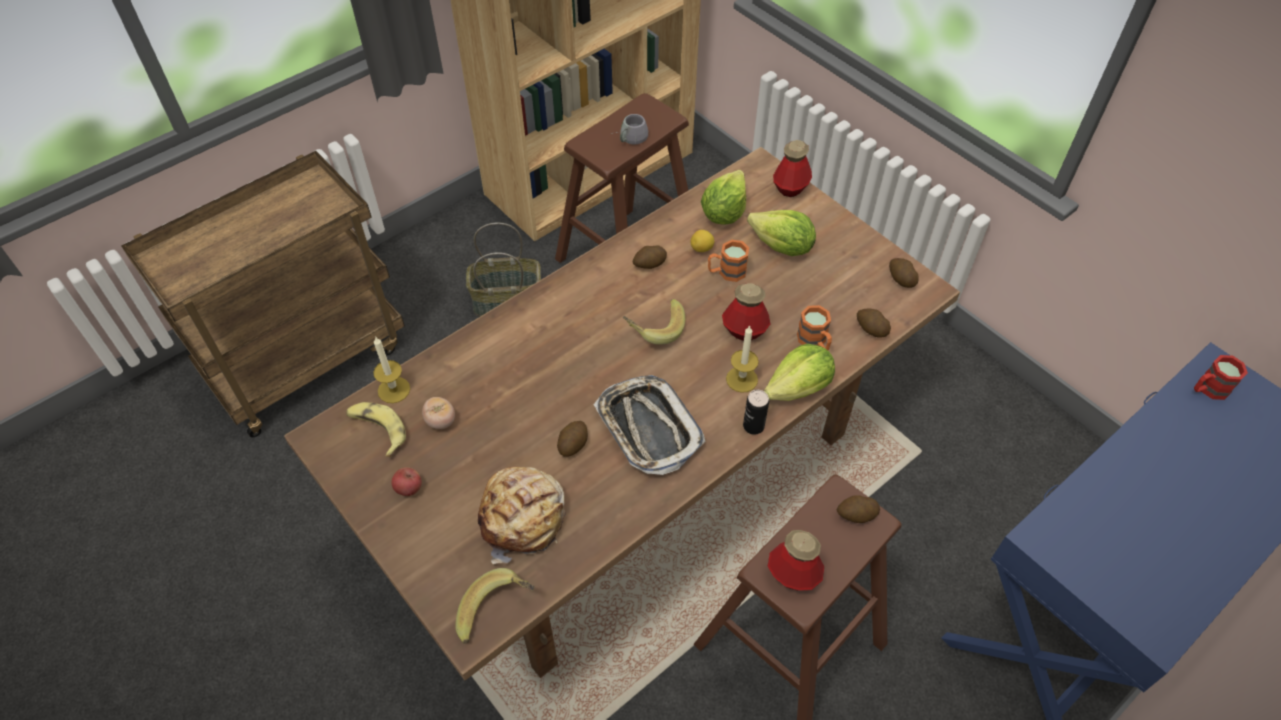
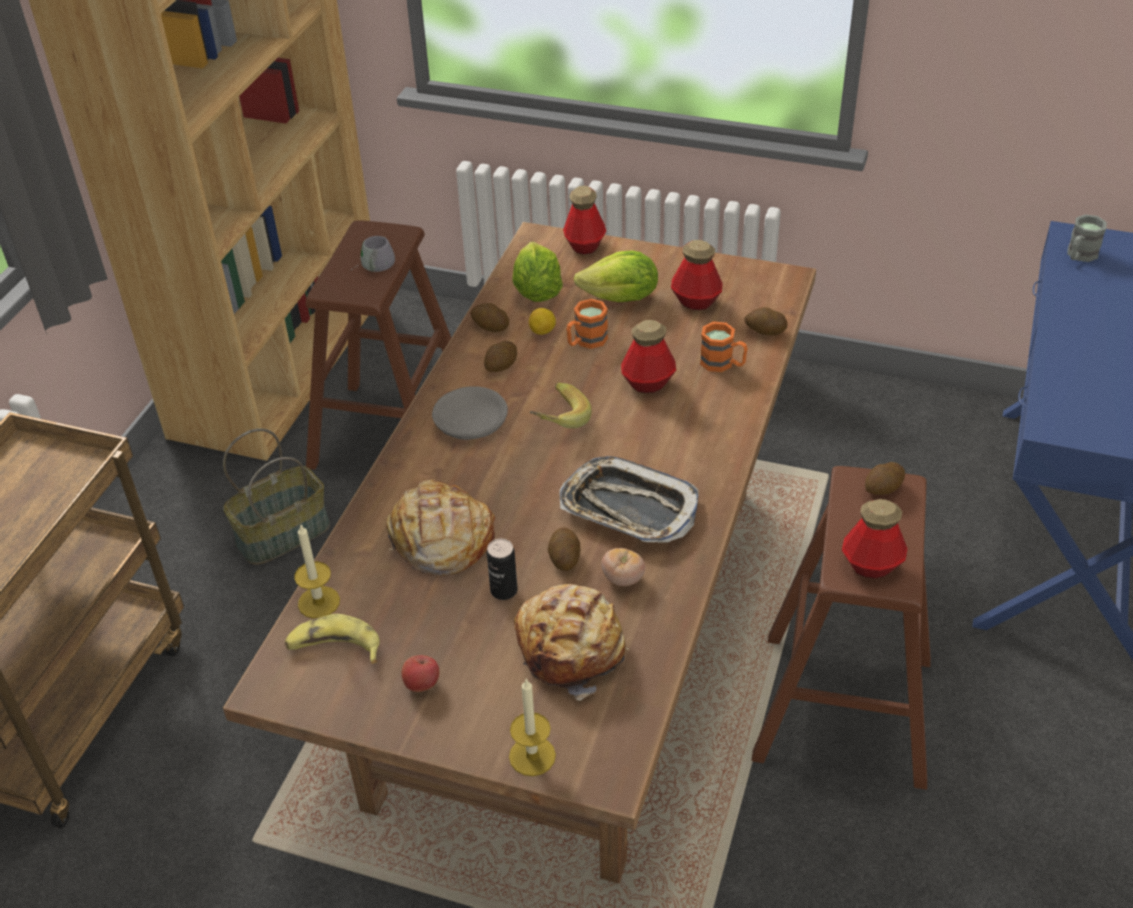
camera: 30 degrees left, 10 degrees down
tomato [422,397,455,429] -> tomato moved to [601,548,645,586]
banana [455,568,534,643] -> none
candle [726,325,759,393] -> candle moved to [509,679,556,776]
can [743,390,769,435] -> can moved to [487,538,518,600]
lettuce [764,344,835,401] -> none
potato [889,258,919,288] -> potato moved to [470,303,509,332]
red mug [1194,355,1248,400] -> grey mug [1067,214,1107,262]
none -> bread [386,479,495,576]
none -> grey bowl [432,386,508,440]
none -> bottle [671,240,723,310]

